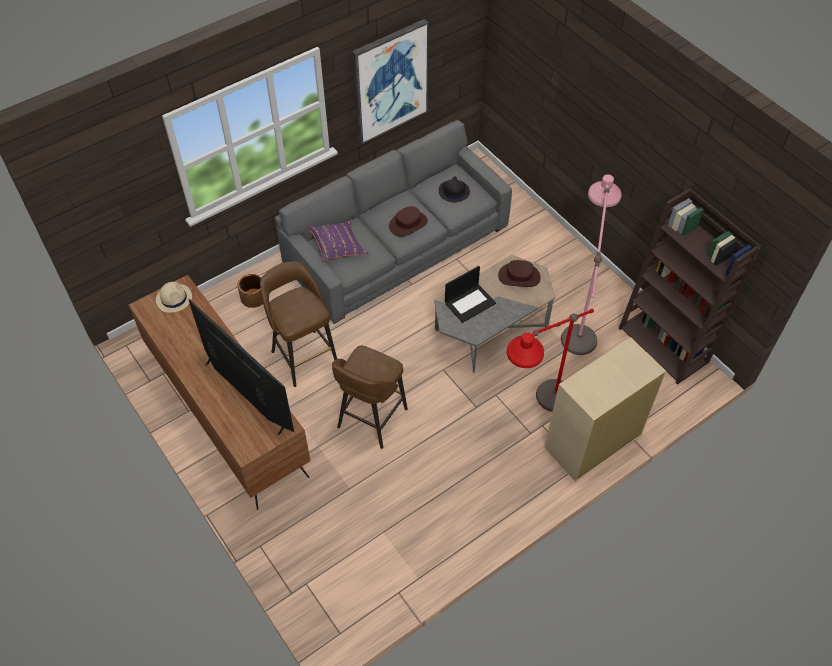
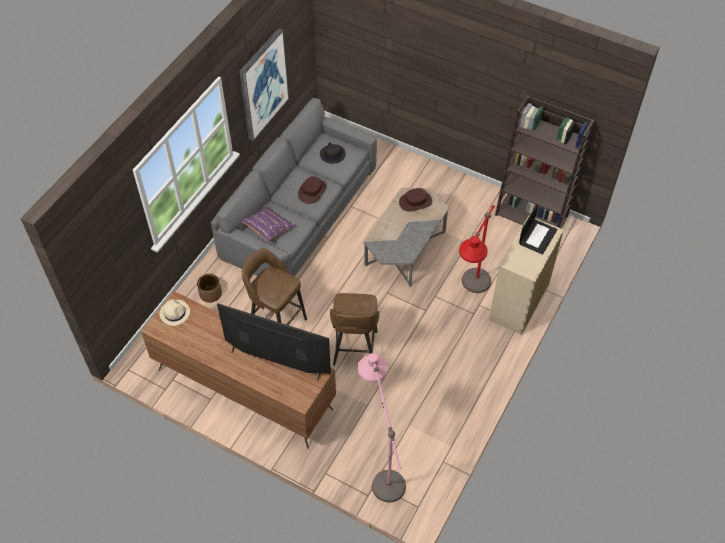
camera: 25 degrees left, 0 degrees up
laptop [445,266,496,323] -> laptop moved to [519,204,557,255]
pink floor lamp [561,174,621,355] -> pink floor lamp moved to [358,353,406,502]

